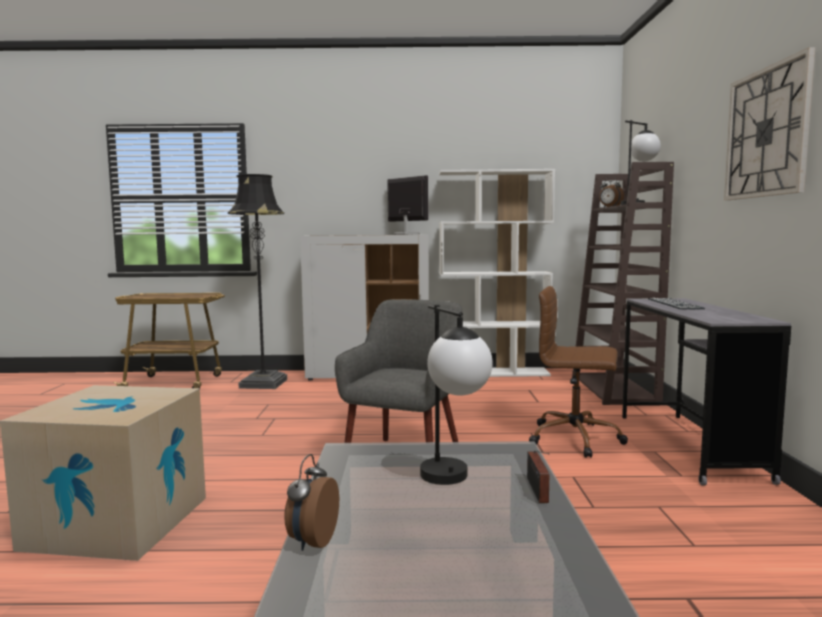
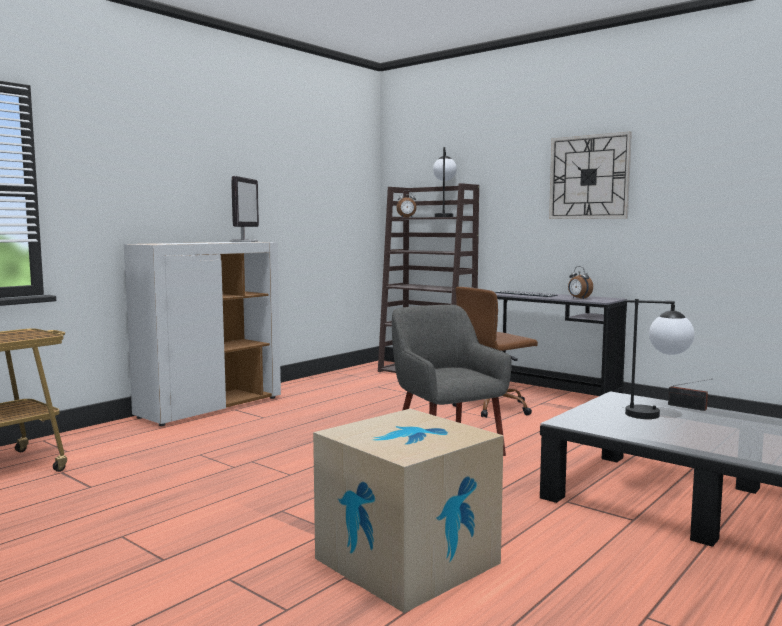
camera: 50 degrees left, 0 degrees up
black floor lamp [228,174,287,389] -> none
alarm clock [284,454,339,551] -> alarm clock moved to [568,266,593,299]
monitor [387,175,428,235] -> monitor turned 105 degrees clockwise [230,176,259,242]
white bookcase [439,169,555,377] -> none

